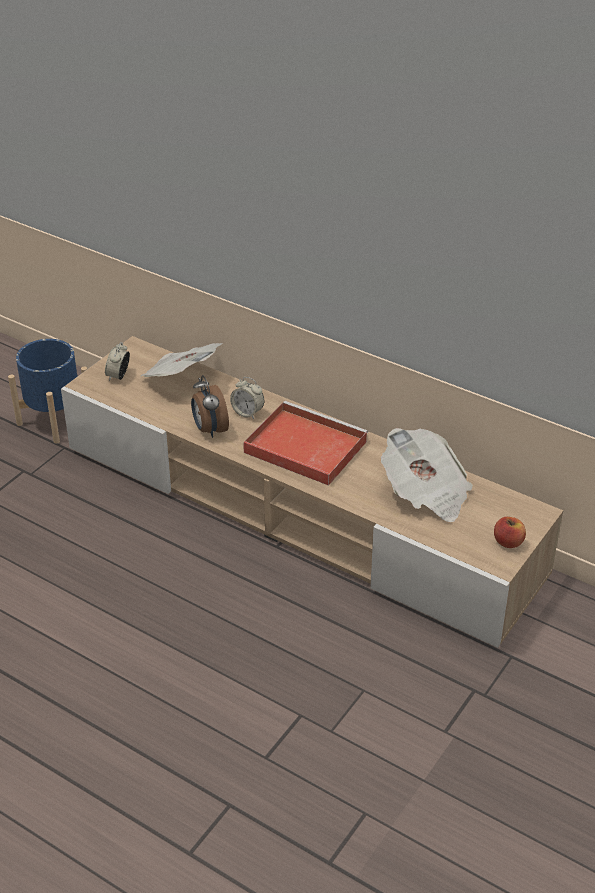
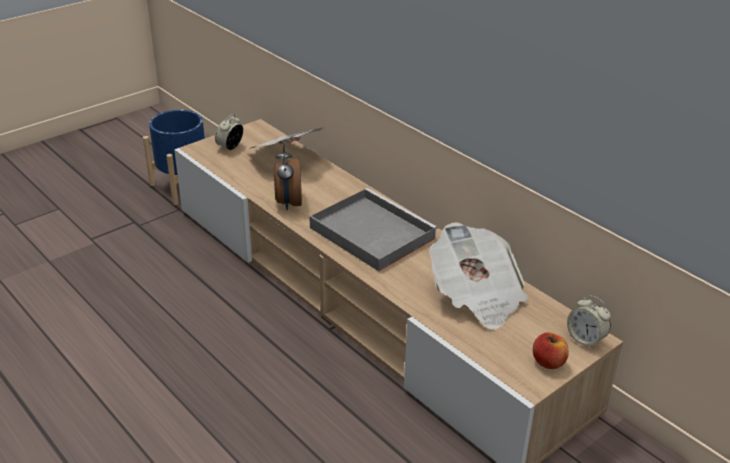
camera: 15 degrees right, 5 degrees down
alarm clock [230,377,264,419] -> alarm clock moved to [567,295,611,349]
red tray [243,401,368,486] -> grey tray [309,188,438,271]

